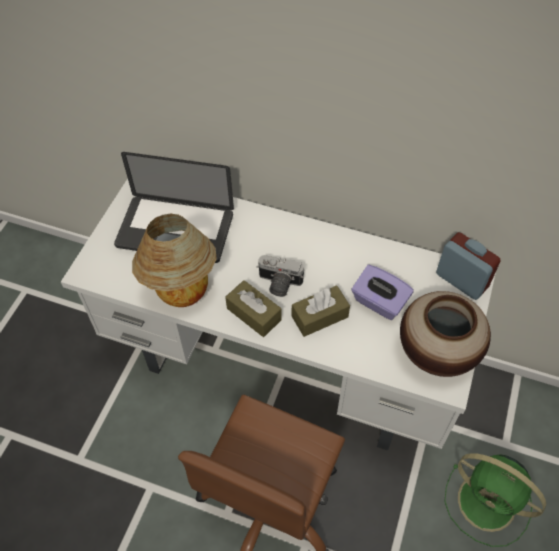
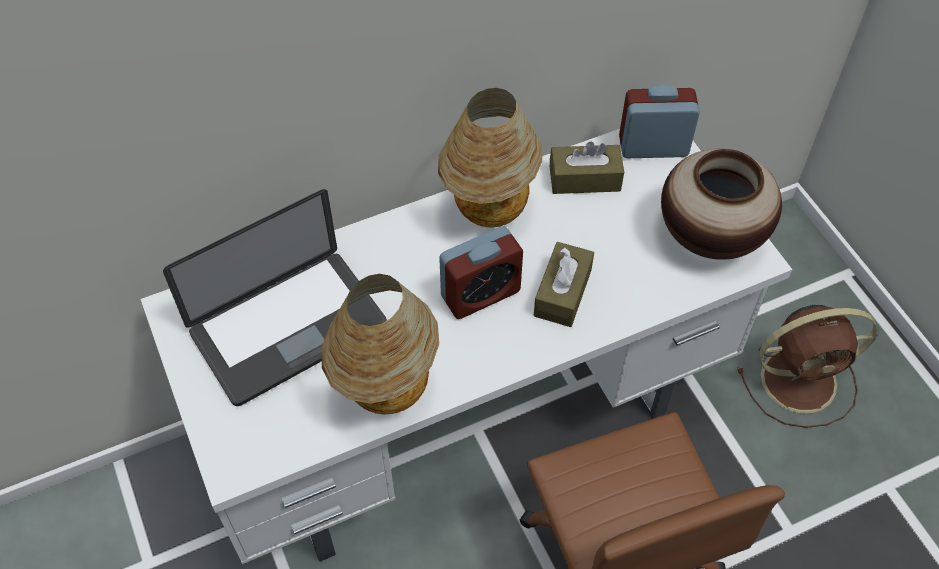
camera: 45 degrees left, 0 degrees up
brown tissue box [225,280,282,337] -> brown tissue box moved to [549,141,624,194]
camera [257,255,304,297] -> alarm clock [439,226,523,319]
purple tissue box [351,265,414,320] -> none
green fan [444,453,546,547] -> brown fan [737,305,877,428]
none -> table lamp [438,88,542,227]

